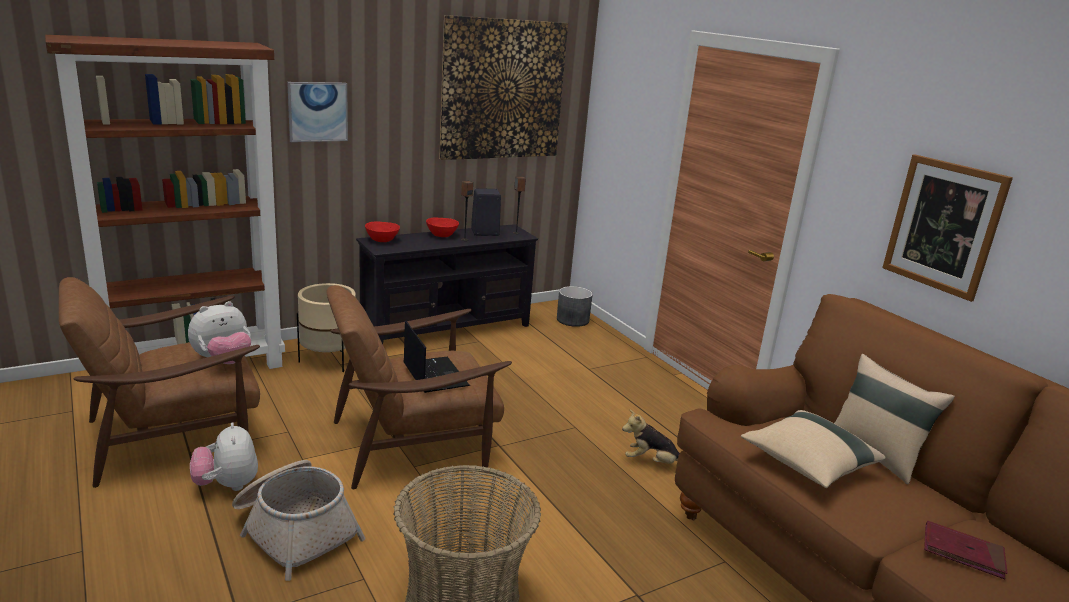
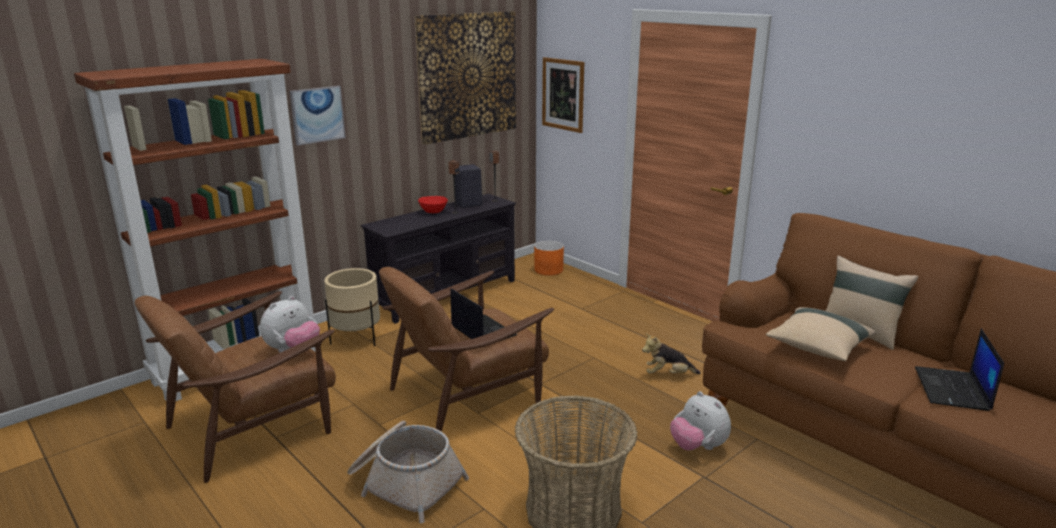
camera: 10 degrees left, 0 degrees up
plush toy [190,422,258,491] -> plush toy moved to [670,391,731,451]
red bowl [365,221,400,242] -> none
grey planter [557,286,593,327] -> orange planter [534,241,564,276]
picture [882,154,1013,302] -> picture moved to [542,57,584,133]
red book [924,521,1008,579] -> laptop [915,329,1004,411]

